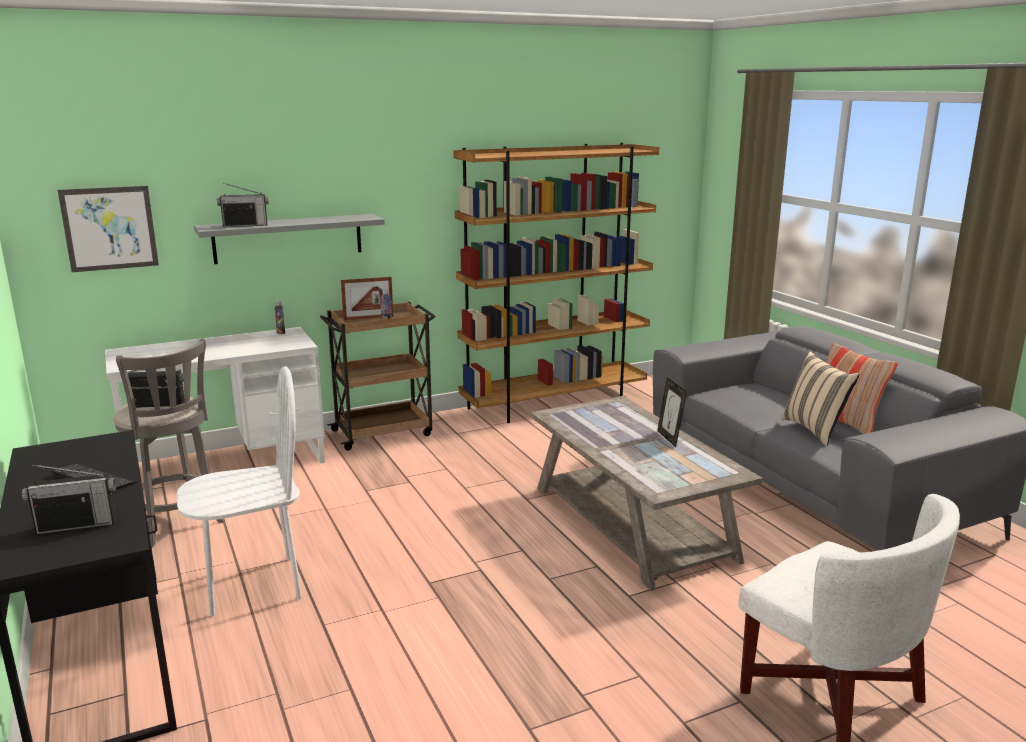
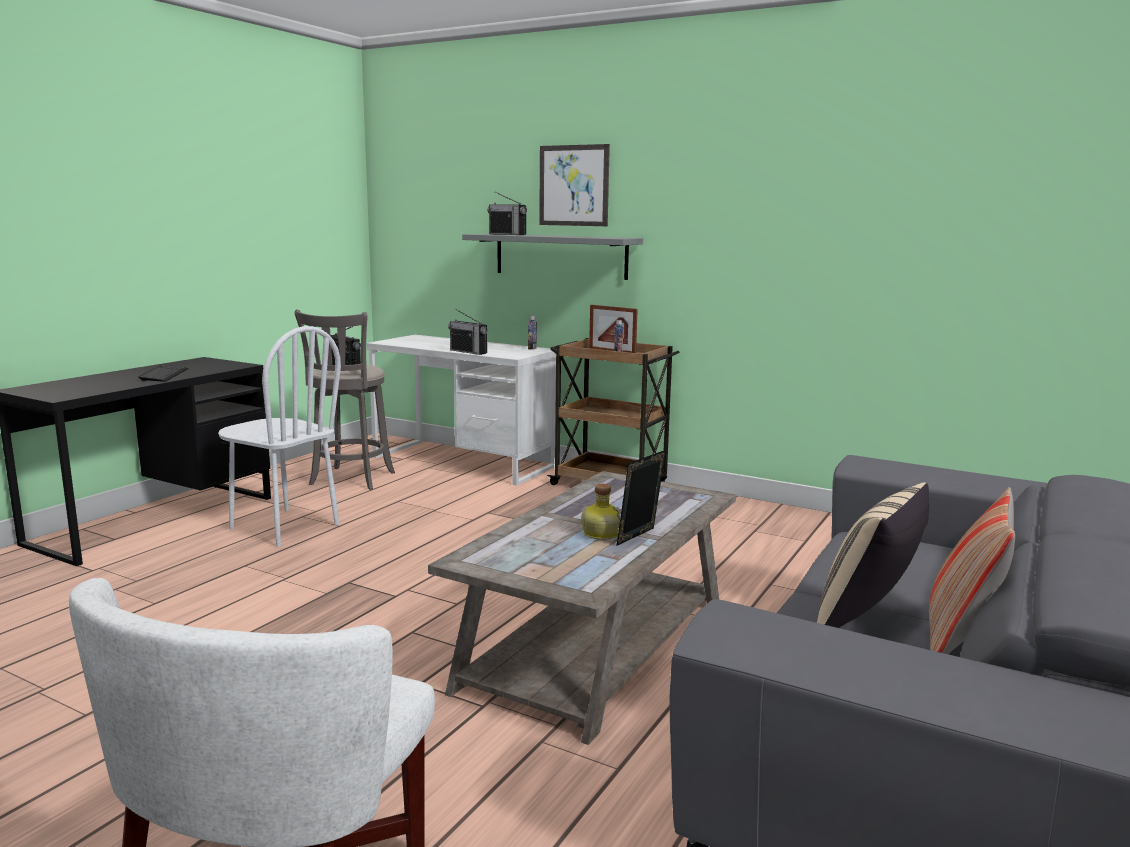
camera: 55 degrees right, 5 degrees down
radio [22,465,116,535] -> radio moved to [448,309,488,355]
picture [58,186,159,272] -> picture moved to [539,144,610,226]
brown bookcase [453,143,659,423] -> none
none -> bottle [581,484,621,540]

